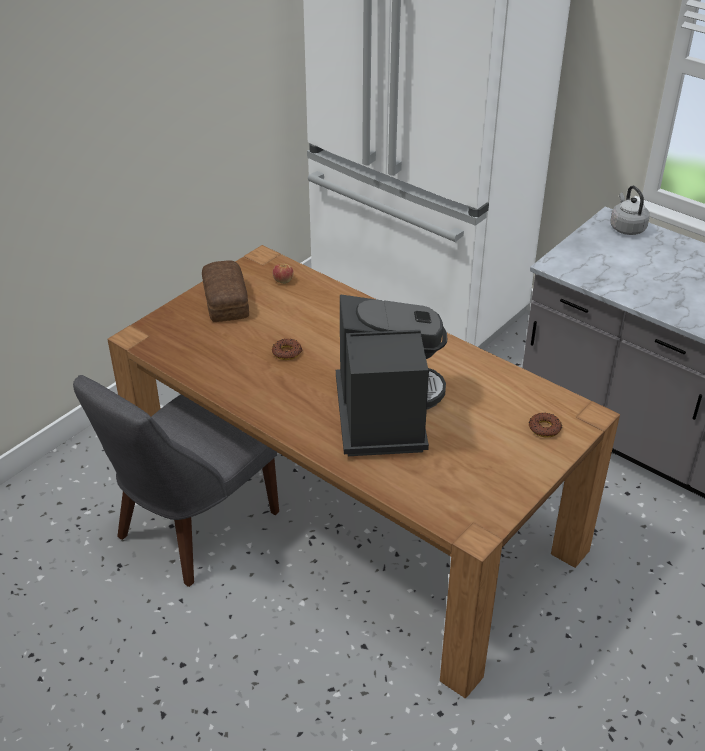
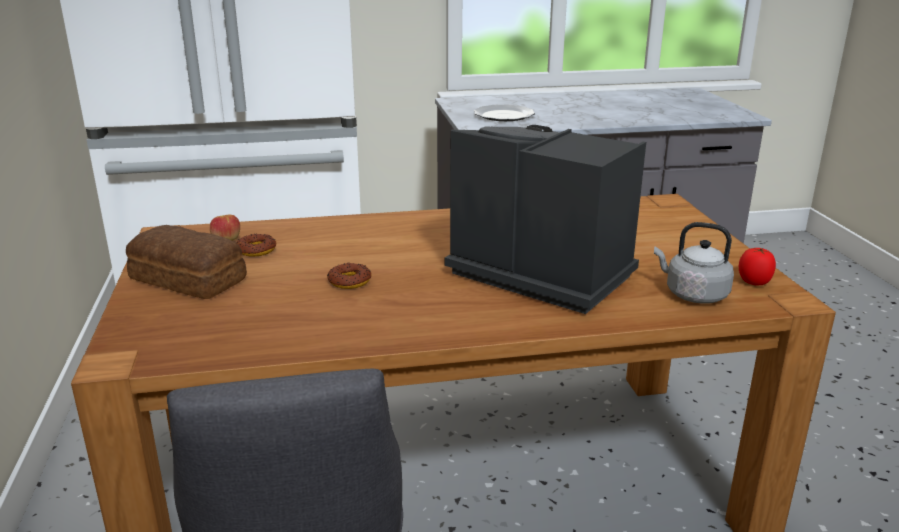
camera: 50 degrees left, 15 degrees down
donut [529,413,562,437] -> donut moved to [236,234,276,257]
grey kettle [610,186,650,235] -> grey kettle moved to [654,222,734,304]
none -> plate [474,104,535,121]
none -> tomato [739,248,776,285]

